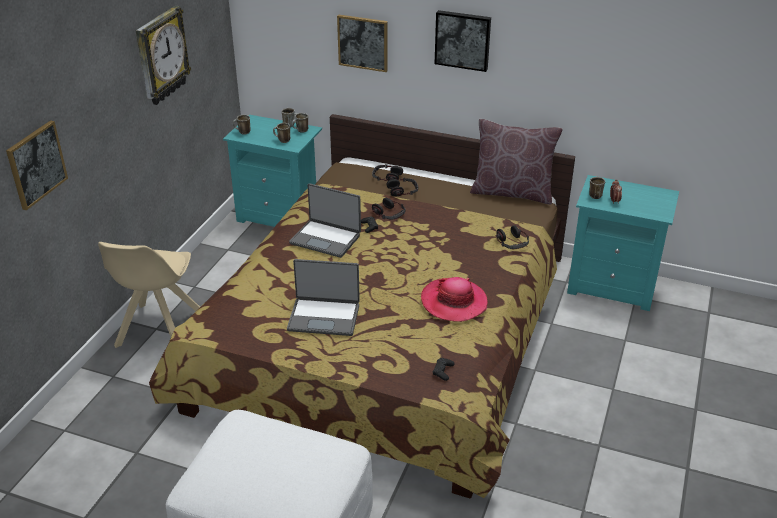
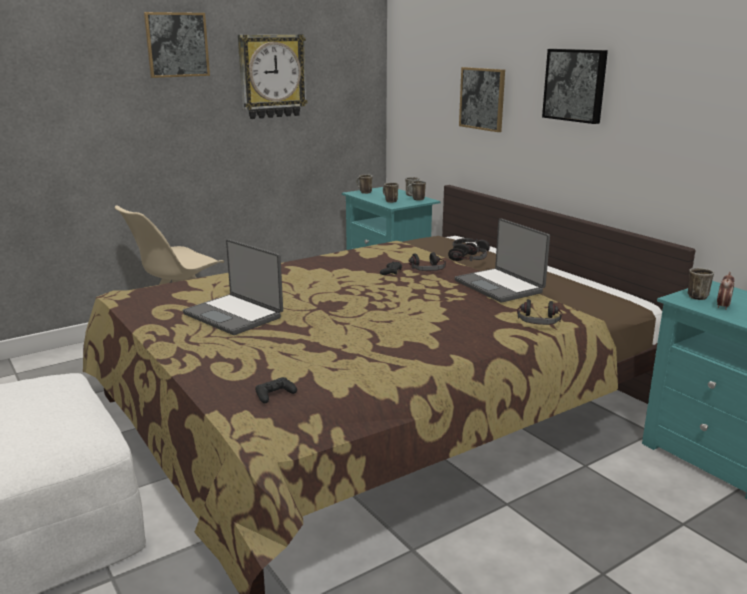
camera: 35 degrees right, 15 degrees down
picture [6,121,68,210] -> picture moved to [144,12,210,78]
laptop [289,183,361,258] -> laptop moved to [454,218,550,303]
hat [421,277,488,322] -> none
brown pillow [470,119,563,205] -> none

